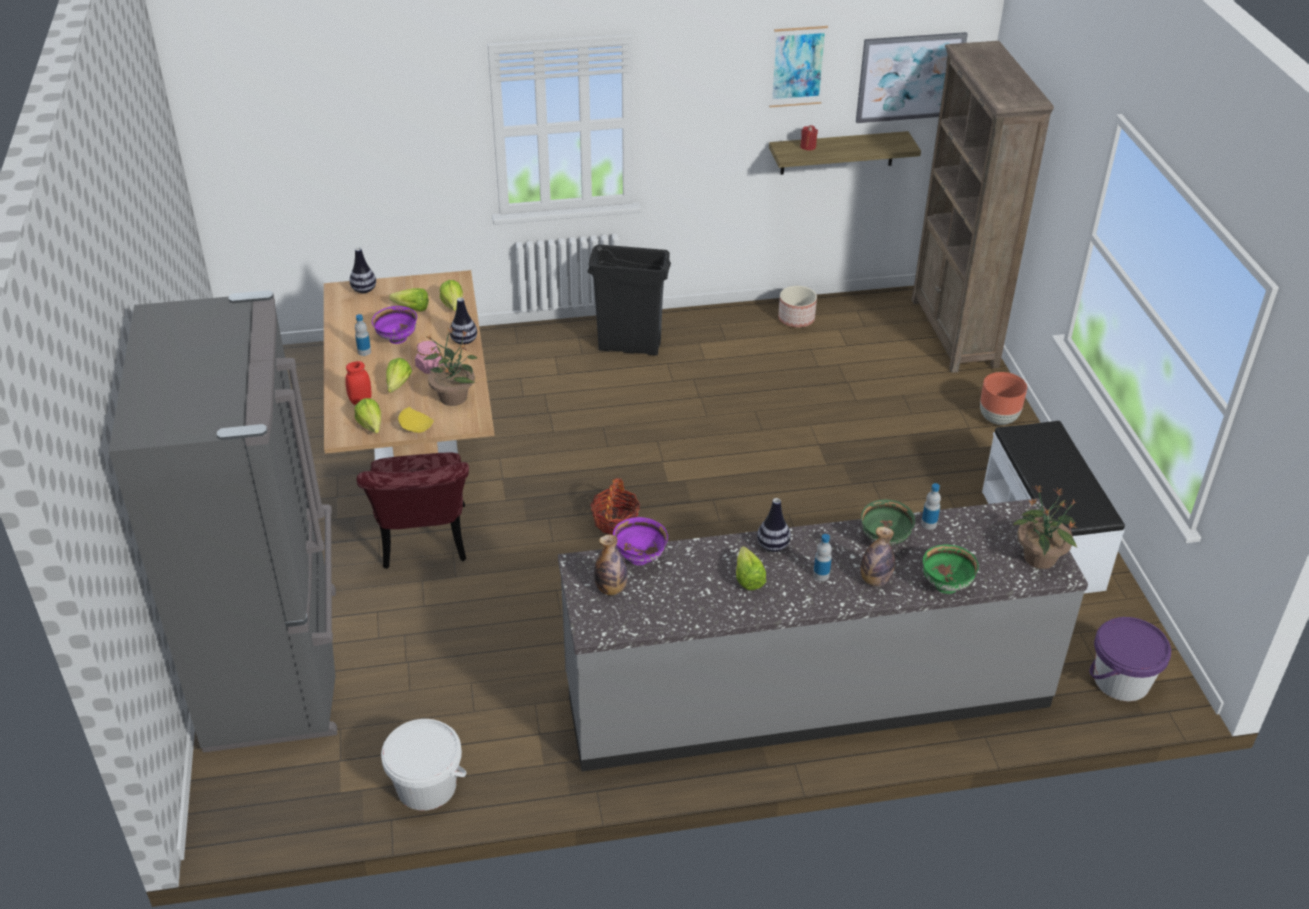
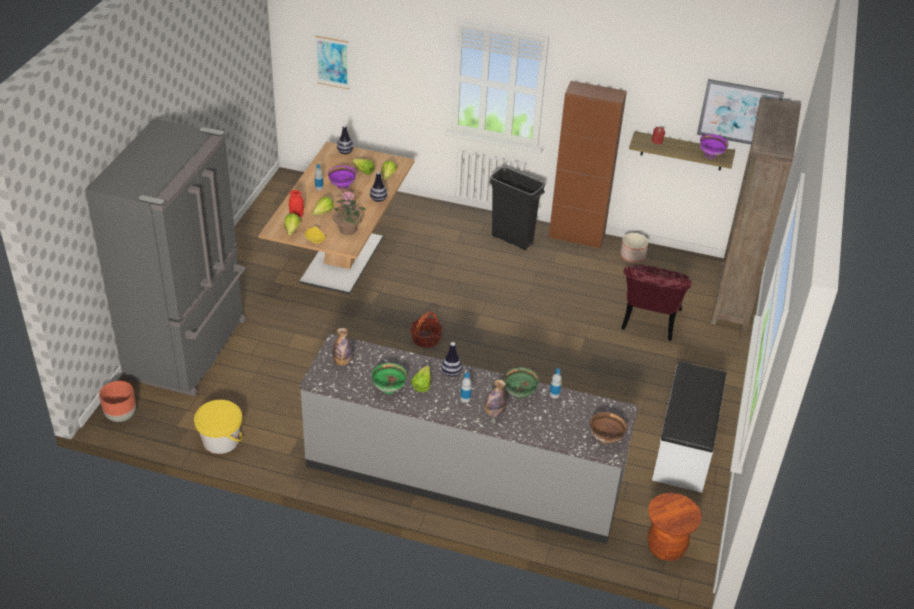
camera: 25 degrees right, 0 degrees up
red chair [357,452,469,569] -> red chair moved to [621,264,692,341]
white bucket [381,719,467,811] -> yellow bucket [194,400,243,454]
purple bowl [613,517,668,565] -> purple bowl moved to [700,134,728,159]
picture [769,26,828,107] -> picture moved to [315,35,349,89]
green bowl [923,544,979,594] -> green bowl moved to [372,363,407,394]
brown planter [980,372,1027,425] -> brown planter moved to [99,381,136,422]
potted plant [1013,485,1077,569] -> brown bowl [590,412,627,445]
purple bucket [1090,617,1171,701] -> brown stool [647,493,702,561]
none -> brown cabinet [549,81,627,249]

